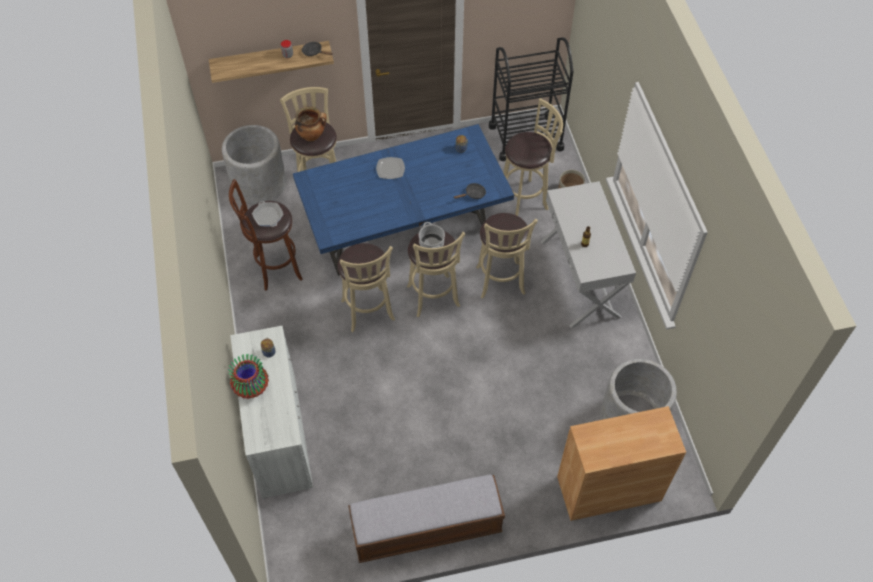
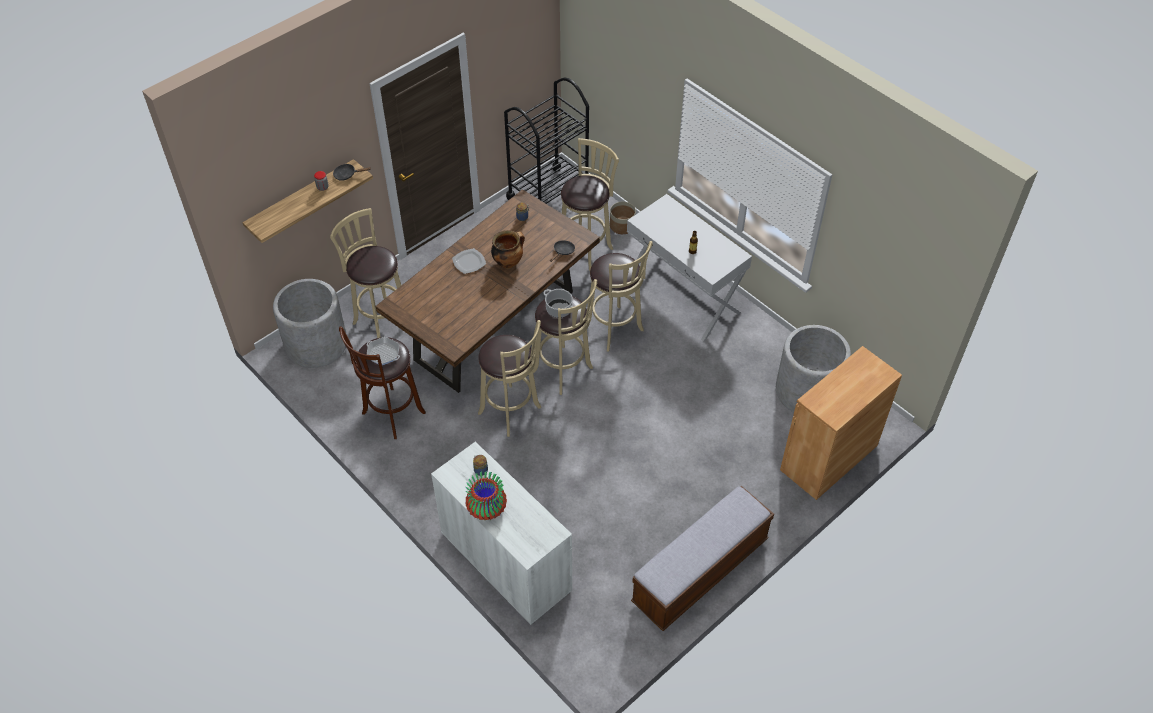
camera: 30 degrees left, 5 degrees down
blue dining table [293,124,514,276] -> brown dining table [375,189,600,393]
cooking pot [295,106,327,141] -> cooking pot moved to [491,230,525,268]

